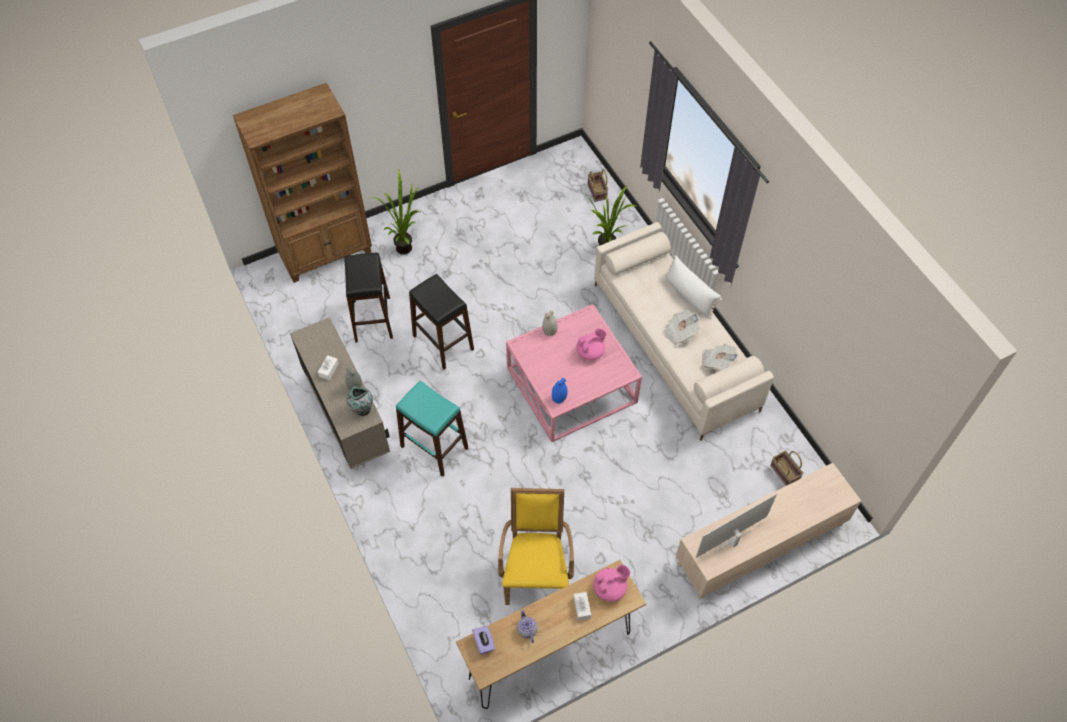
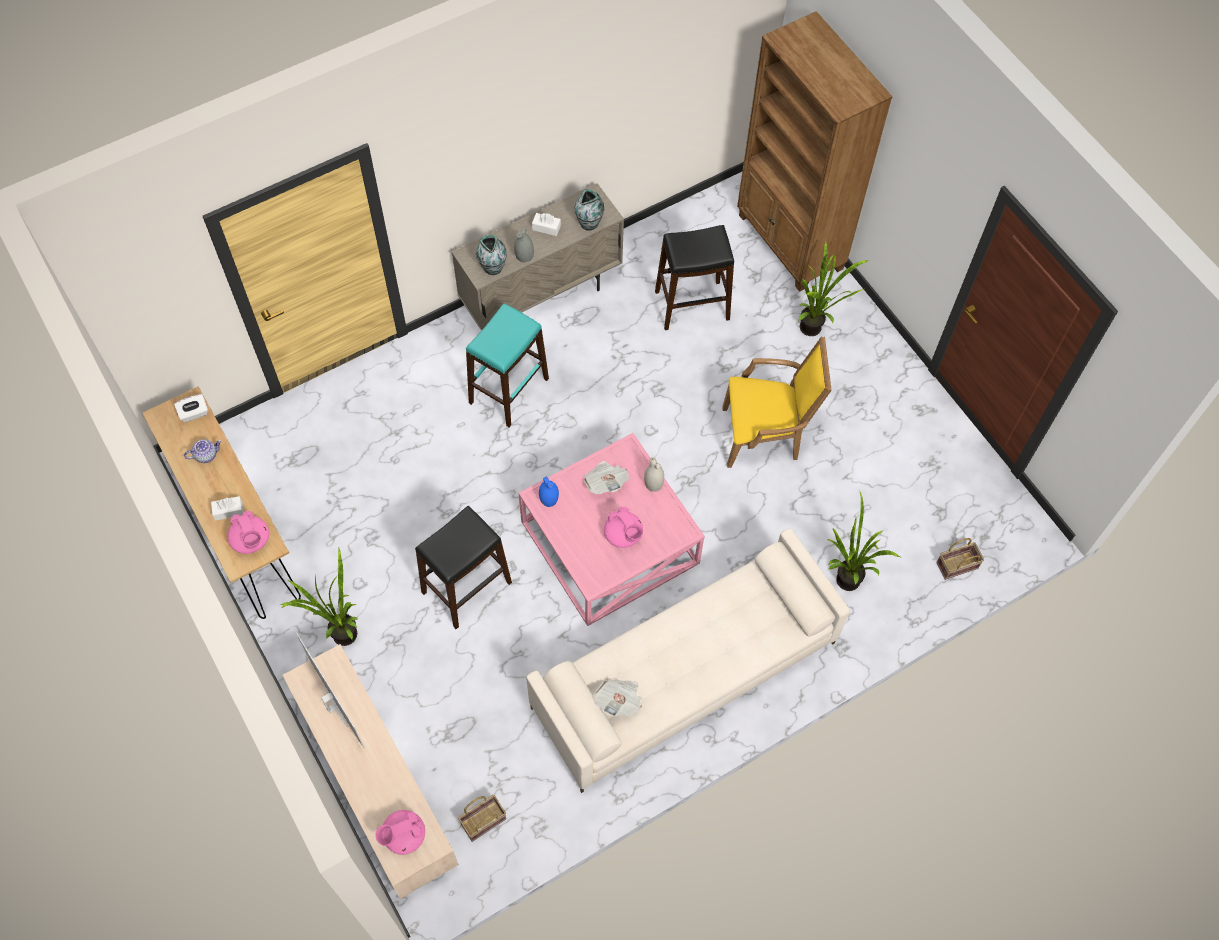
camera: 85 degrees right, 5 degrees up
black stool [409,274,474,370] -> black stool moved to [415,506,512,629]
purple tissue box [472,626,495,655] -> white tissue box [174,394,208,422]
yellow armchair [498,488,574,605] -> yellow armchair moved to [722,336,832,468]
newspaper [662,310,700,345] -> newspaper moved to [583,461,629,494]
white pillow [664,255,722,319] -> none
none -> potted plant [280,548,358,646]
none -> pink teapot [375,810,425,855]
none -> vase [574,189,604,231]

